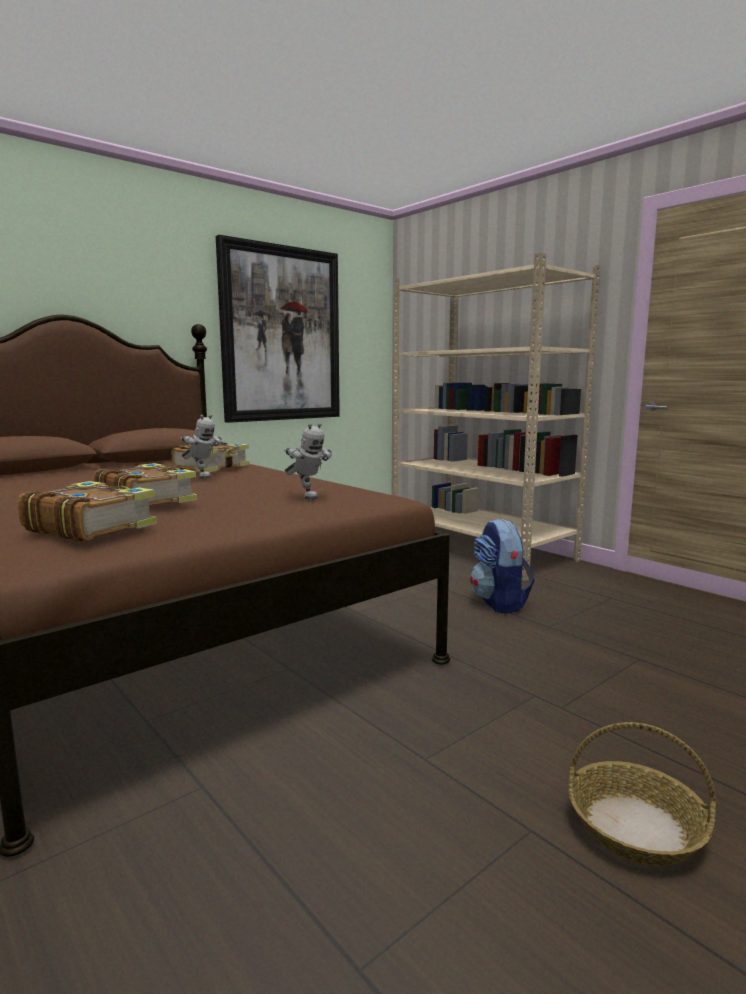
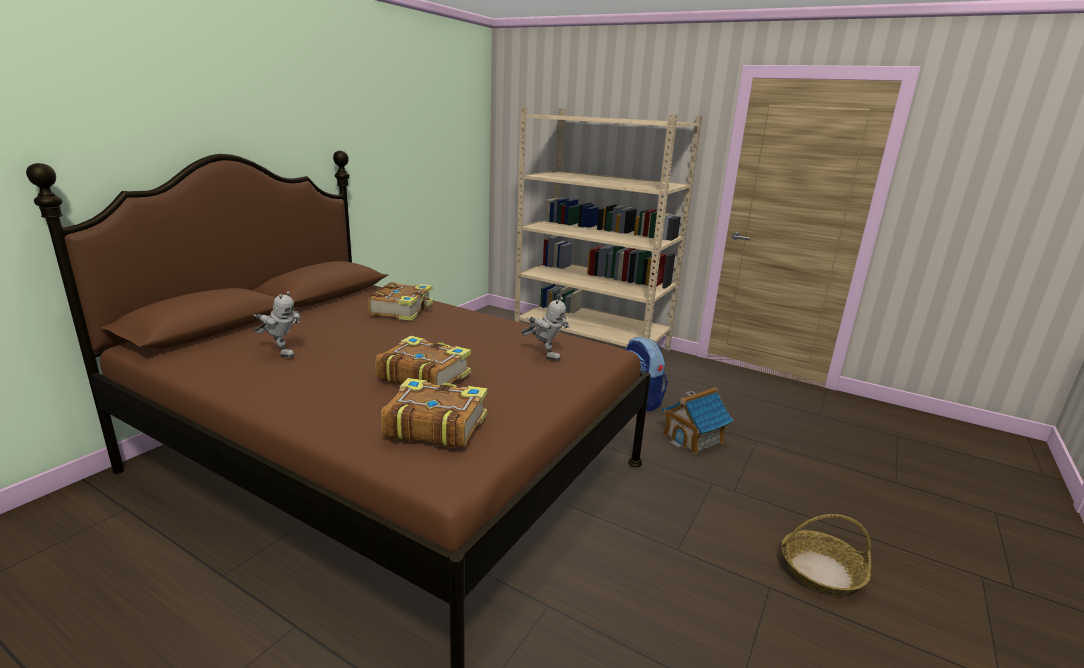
camera: 20 degrees left, 10 degrees up
toy robot [180,414,222,479] -> toy robot moved to [253,291,300,358]
picture [216,235,340,423] -> none
none -> toy house [662,387,734,454]

